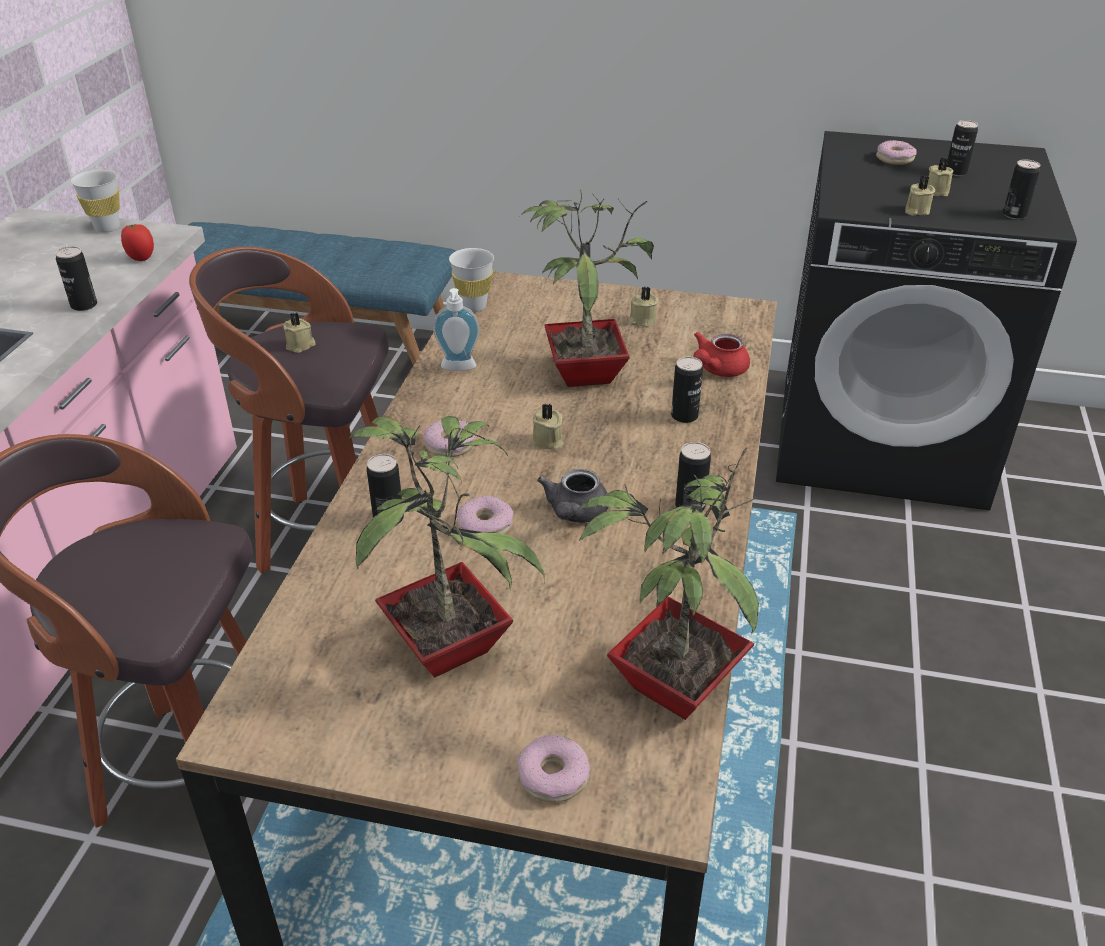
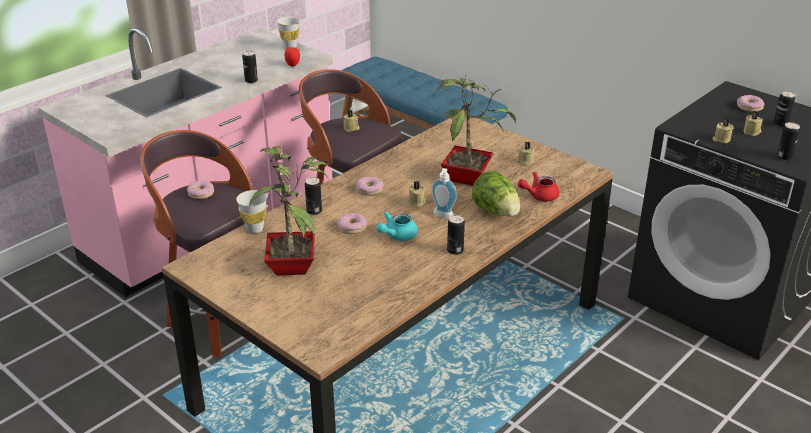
camera: 30 degrees right, 5 degrees down
soap dispenser [433,288,480,371] -> soap dispenser moved to [431,168,457,219]
white cup [449,248,494,312] -> white cup moved to [236,190,267,233]
donut [517,735,590,802] -> donut moved to [187,180,214,199]
grey teapot [537,469,608,523] -> turquoise teapot [377,212,418,241]
potted plant [579,447,759,720] -> none
can [671,357,703,423] -> lettuce [472,171,520,217]

